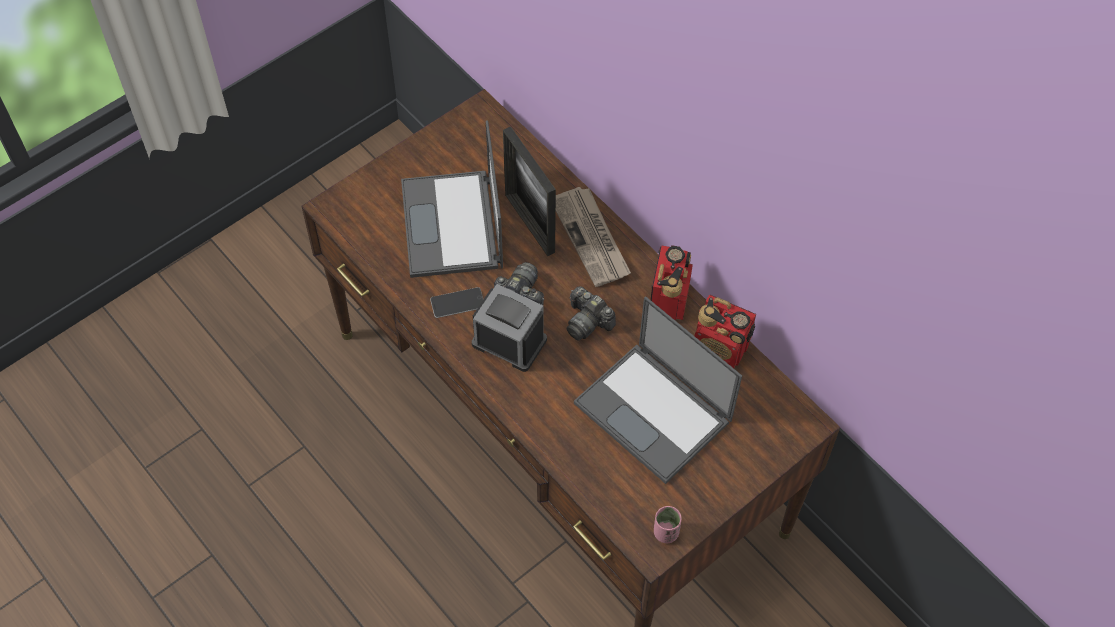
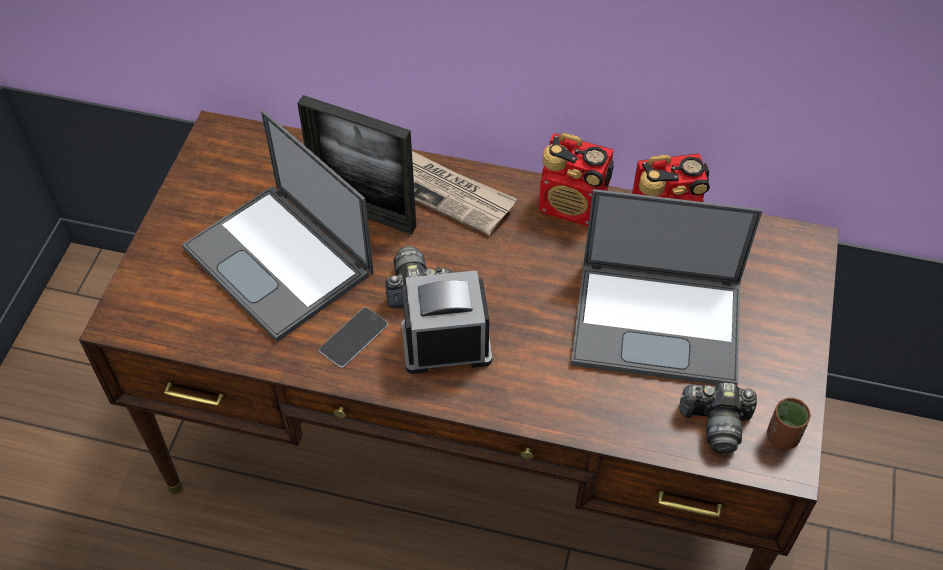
camera: 35 degrees left, 5 degrees down
camera [567,286,616,341] -> camera moved to [680,383,757,453]
radio [651,245,693,321] -> radio turned 135 degrees clockwise [539,133,614,226]
pink cup [654,506,682,543] -> brown cup [767,398,811,449]

